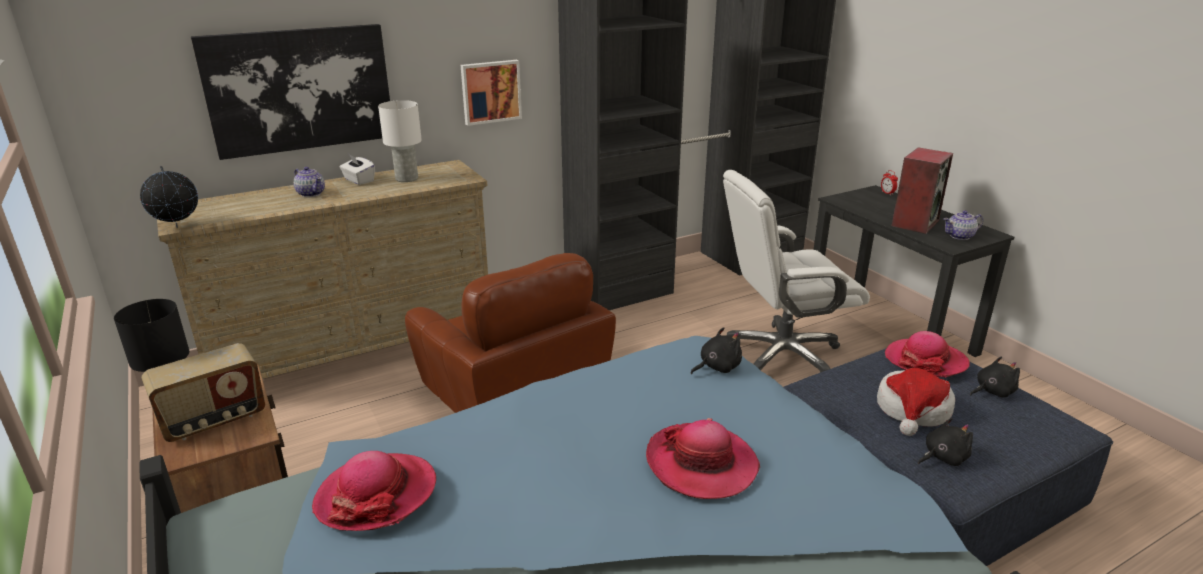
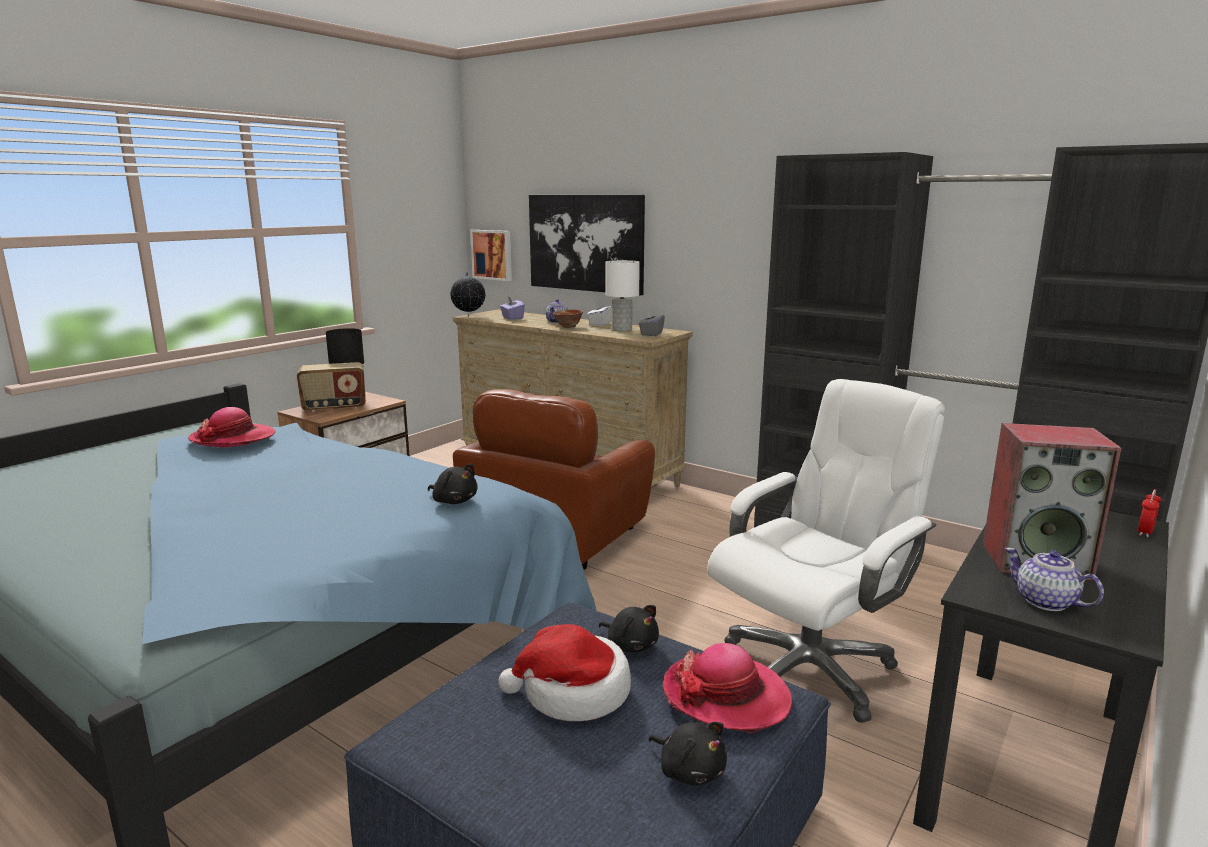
camera: 65 degrees right, 10 degrees down
radio [141,343,265,442] -> radio turned 45 degrees counterclockwise [297,362,366,412]
picture [461,60,522,126] -> picture moved to [470,230,512,281]
hat [646,418,760,499] -> none
white office chair [723,170,870,372] -> white office chair turned 90 degrees clockwise [707,379,945,723]
black plush toy [918,418,973,466] -> black plush toy moved to [599,605,659,653]
none -> purple tissue box [500,296,525,320]
none -> bowl [553,309,583,328]
none -> grey tissue box [639,308,665,336]

